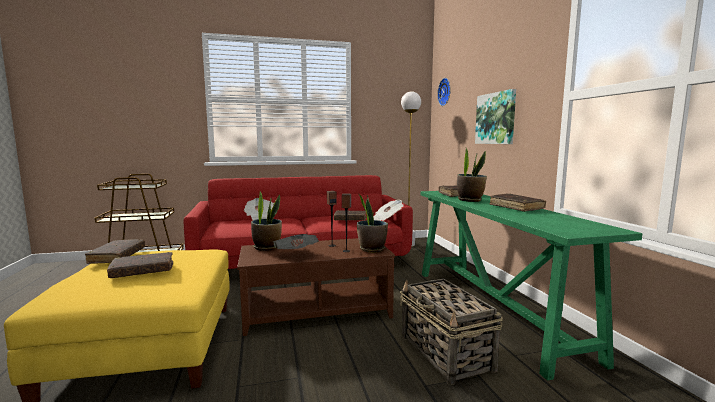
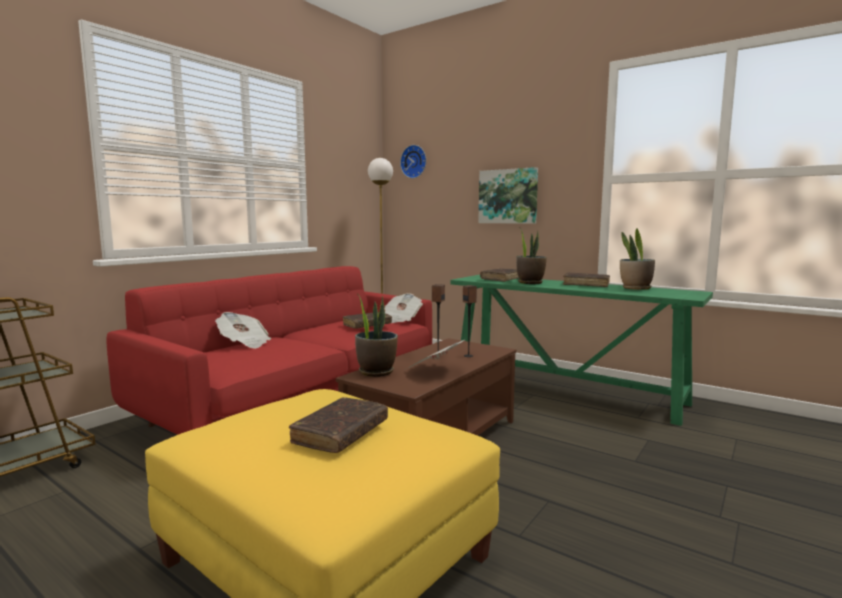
camera: 40 degrees left, 0 degrees up
brown book [85,239,145,264] -> none
potted plant [357,194,388,252] -> potted plant moved to [620,228,655,290]
basket [400,279,503,385] -> none

